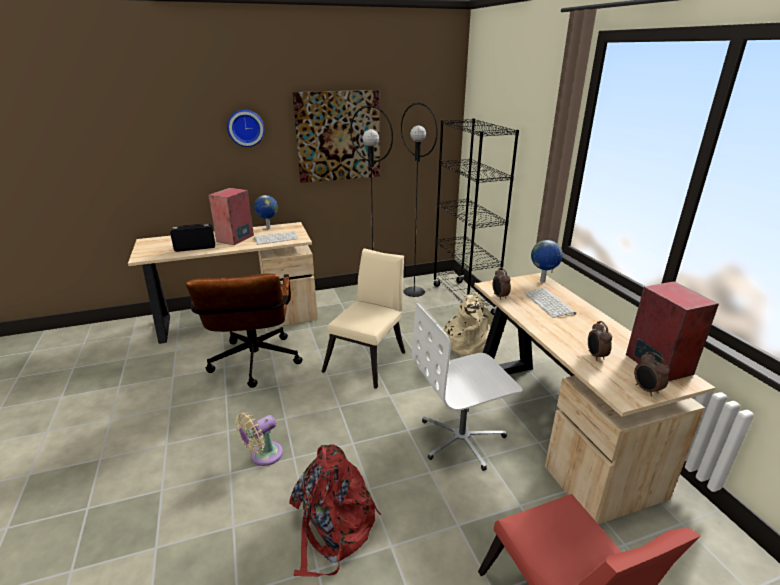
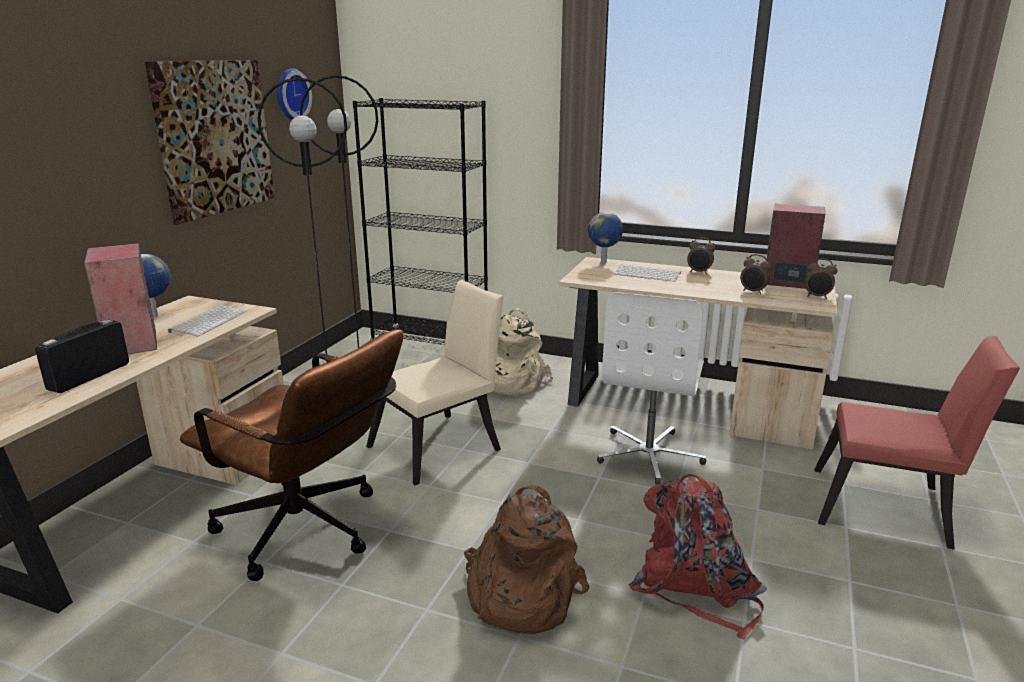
camera: 50 degrees left, 5 degrees down
wall clock [227,110,265,147] -> wall clock moved to [277,68,312,120]
beige fan [235,412,283,466] -> brown backpack [464,485,589,634]
beige chair [322,248,405,389] -> beige chair turned 75 degrees clockwise [366,280,504,485]
alarm clock [493,267,511,300] -> alarm clock moved to [687,237,715,274]

